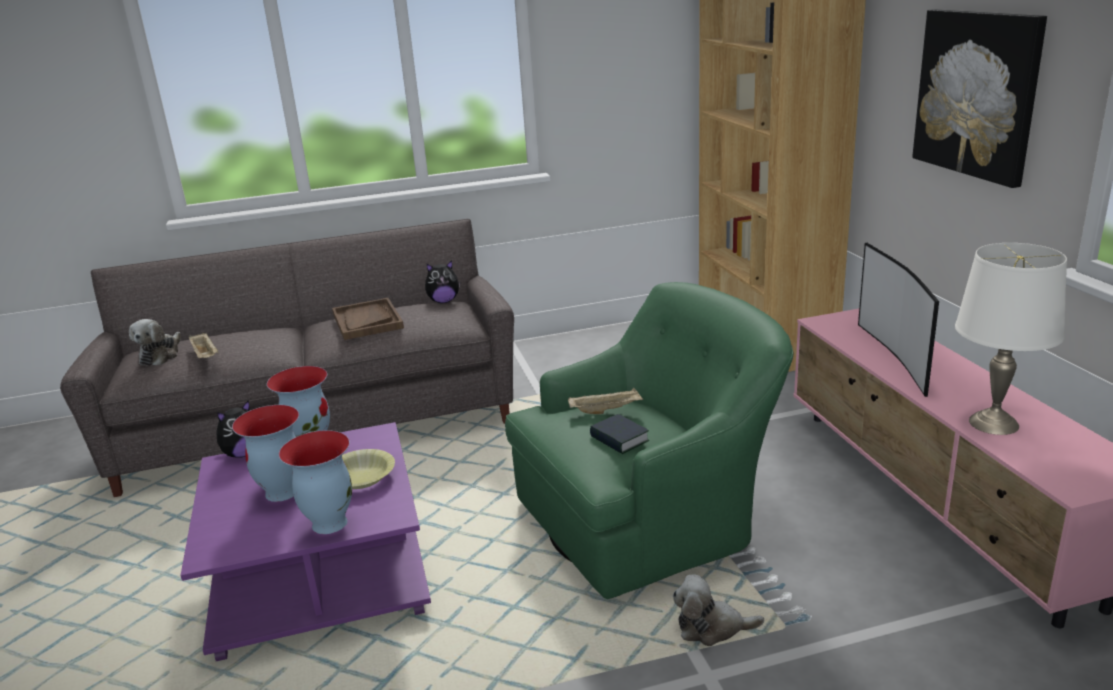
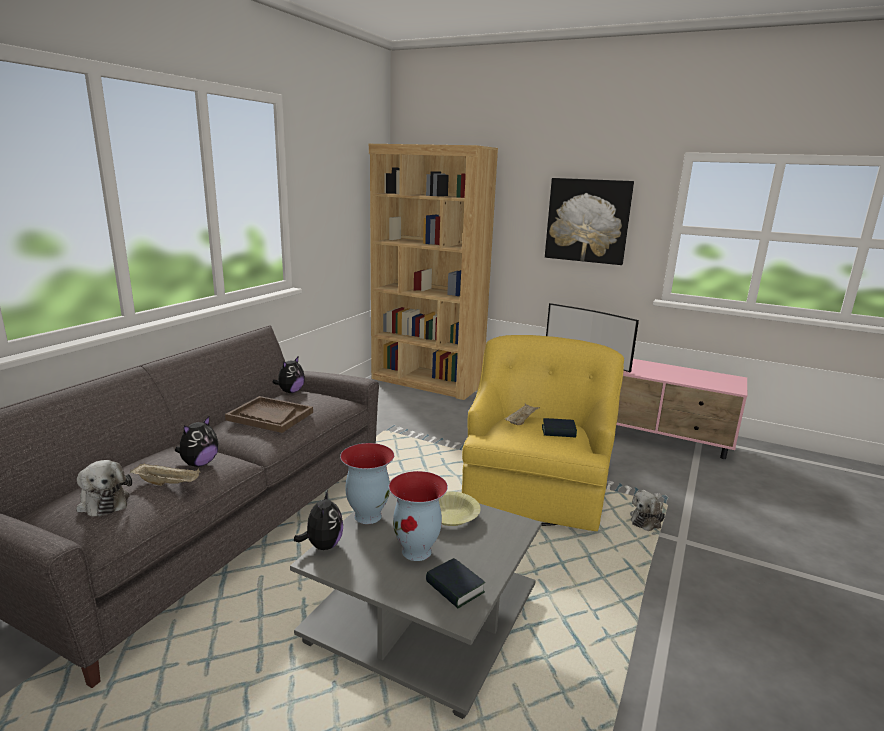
camera: 50 degrees left, 5 degrees down
purple coffee table [180,422,431,661] -> grey coffee table [290,479,542,719]
vase [279,430,352,534] -> none
green armchair [505,282,794,599] -> yellow armchair [462,335,624,531]
white table lamp [955,243,1067,435] -> none
none -> plush toy [175,416,218,467]
none -> book [426,558,485,608]

